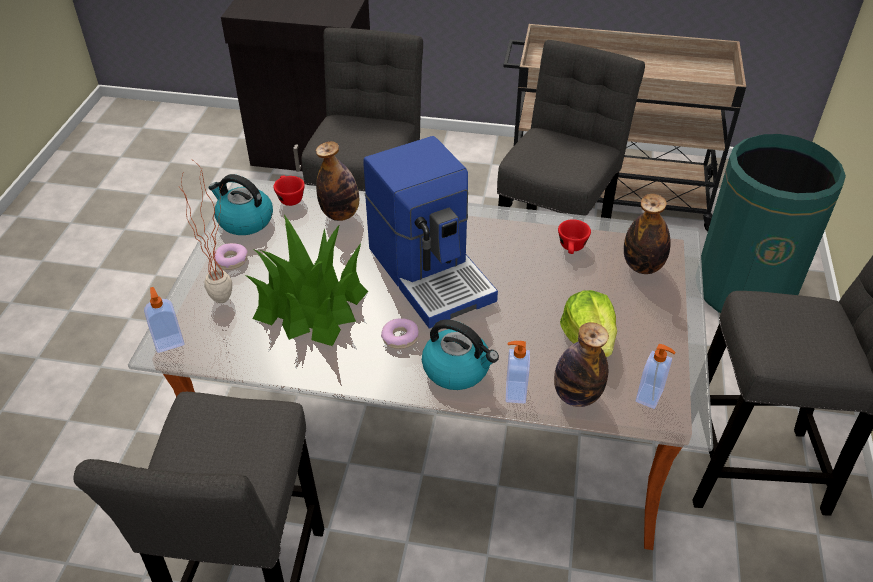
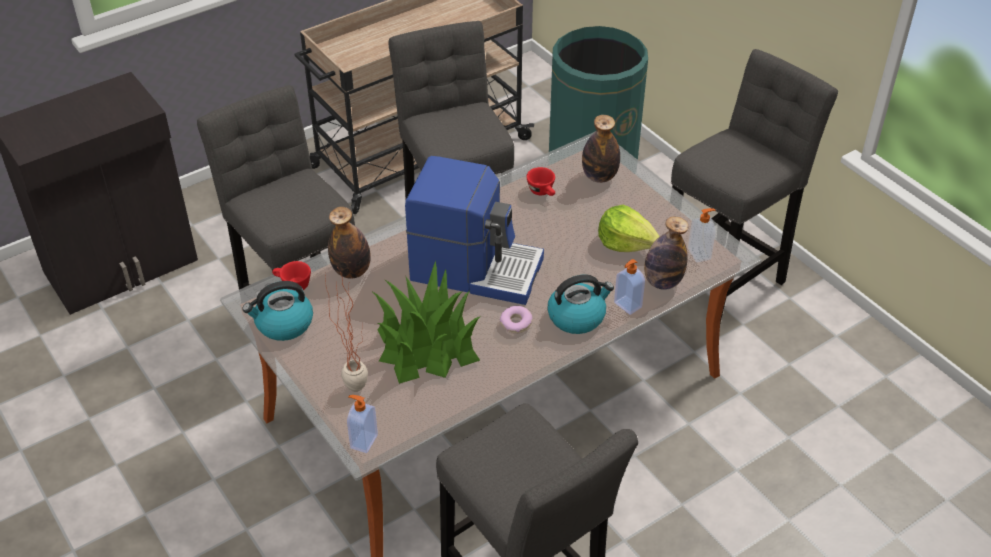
camera: 45 degrees left, 0 degrees up
donut [214,243,248,270] -> none

